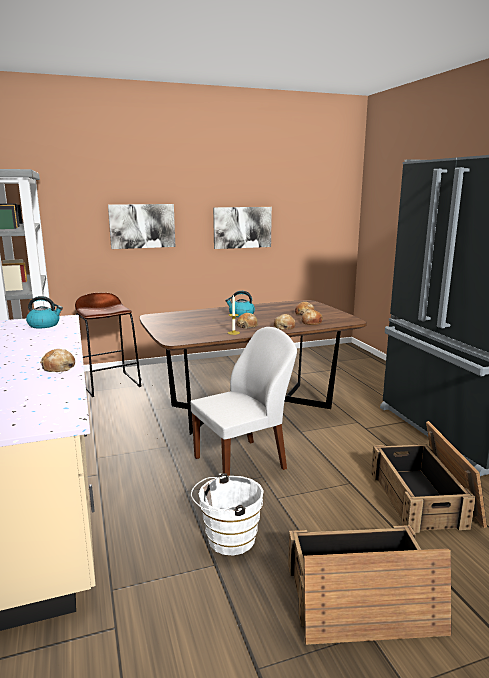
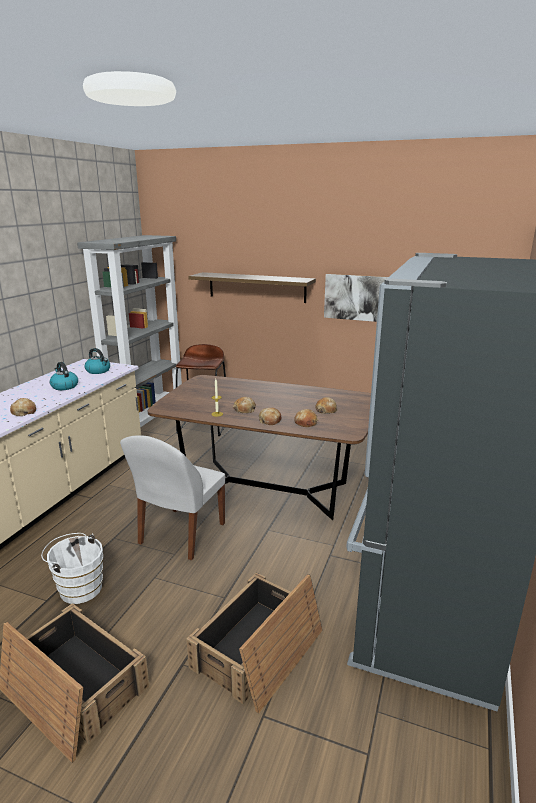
camera: 40 degrees right, 5 degrees up
picture [108,204,175,249] -> shelf [188,272,316,303]
white chair [190,327,297,476] -> white chair turned 105 degrees clockwise [120,436,225,560]
kettle [225,291,255,317] -> kettle moved to [50,362,78,390]

